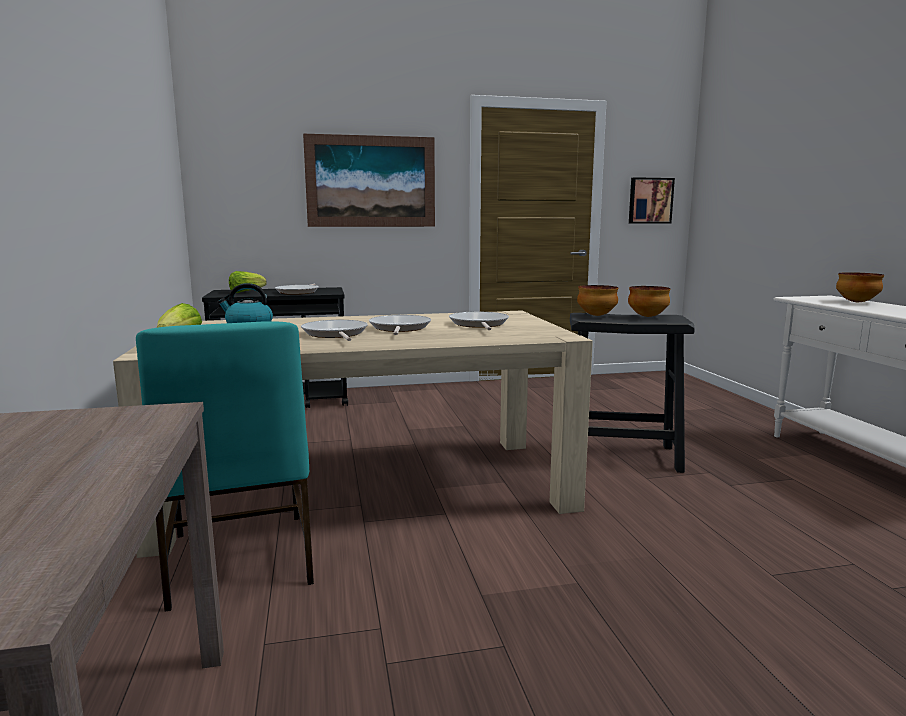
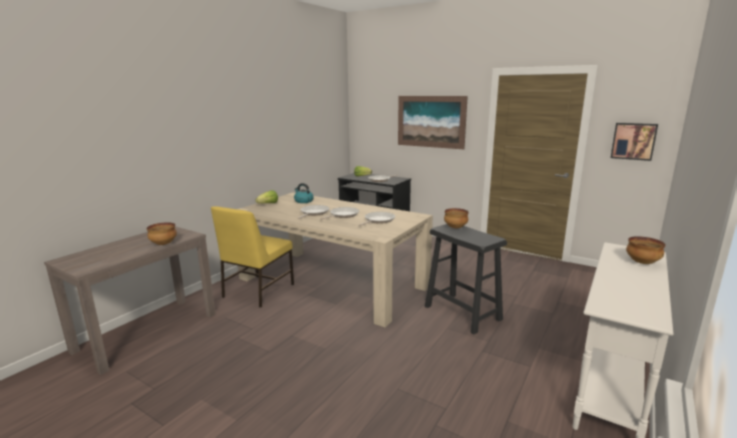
camera: 45 degrees right, 5 degrees up
turquoise chair [136,321,314,612] -> yellow chair [211,206,294,308]
bowl [628,286,670,317] -> bowl moved to [147,222,177,245]

